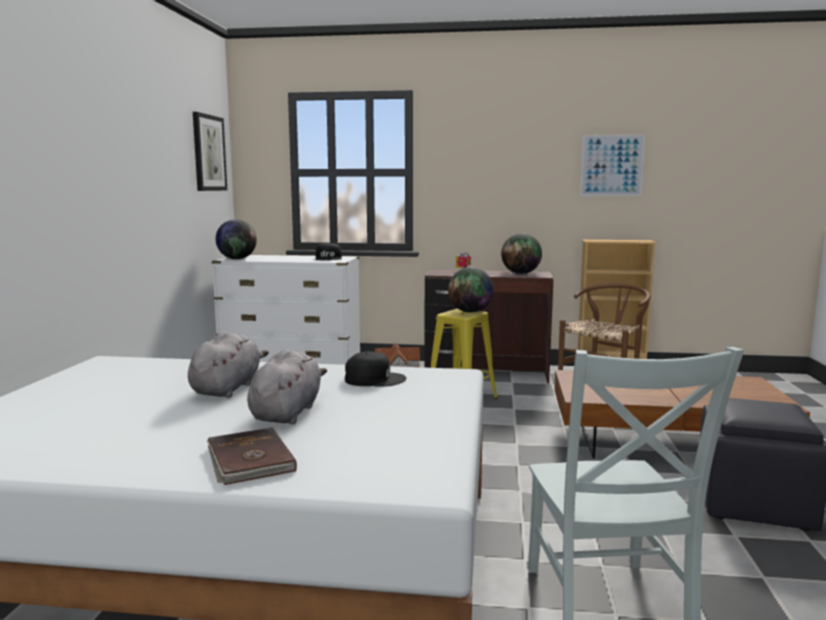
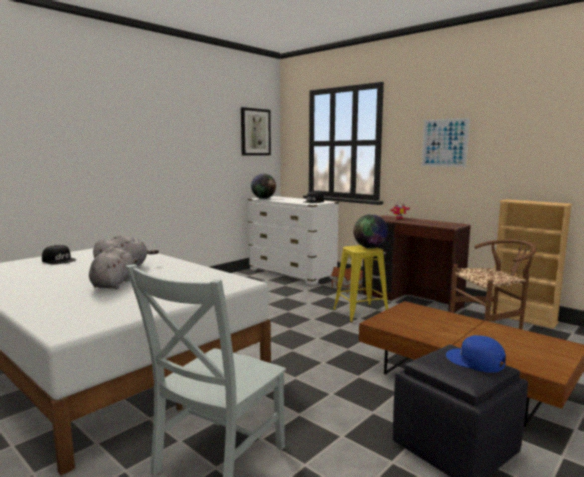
camera: 35 degrees right, 0 degrees up
brown book [207,427,297,485] -> none
grey plush toy [247,349,327,424] -> grey plush toy turned 45 degrees counterclockwise [89,247,138,289]
black cap [345,351,407,387] -> black cap moved to [42,245,76,264]
globe [501,233,542,274] -> none
picture [580,134,645,196] -> picture moved to [421,117,470,167]
none -> blue cap [446,335,506,372]

